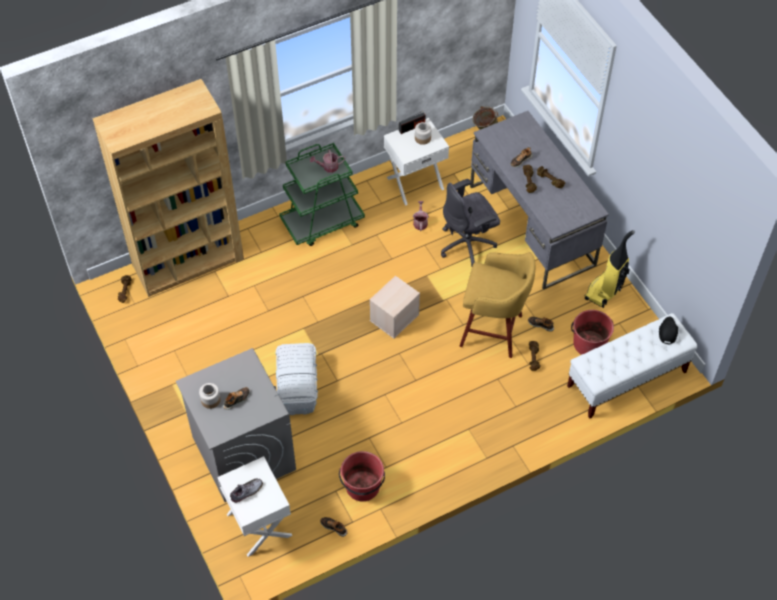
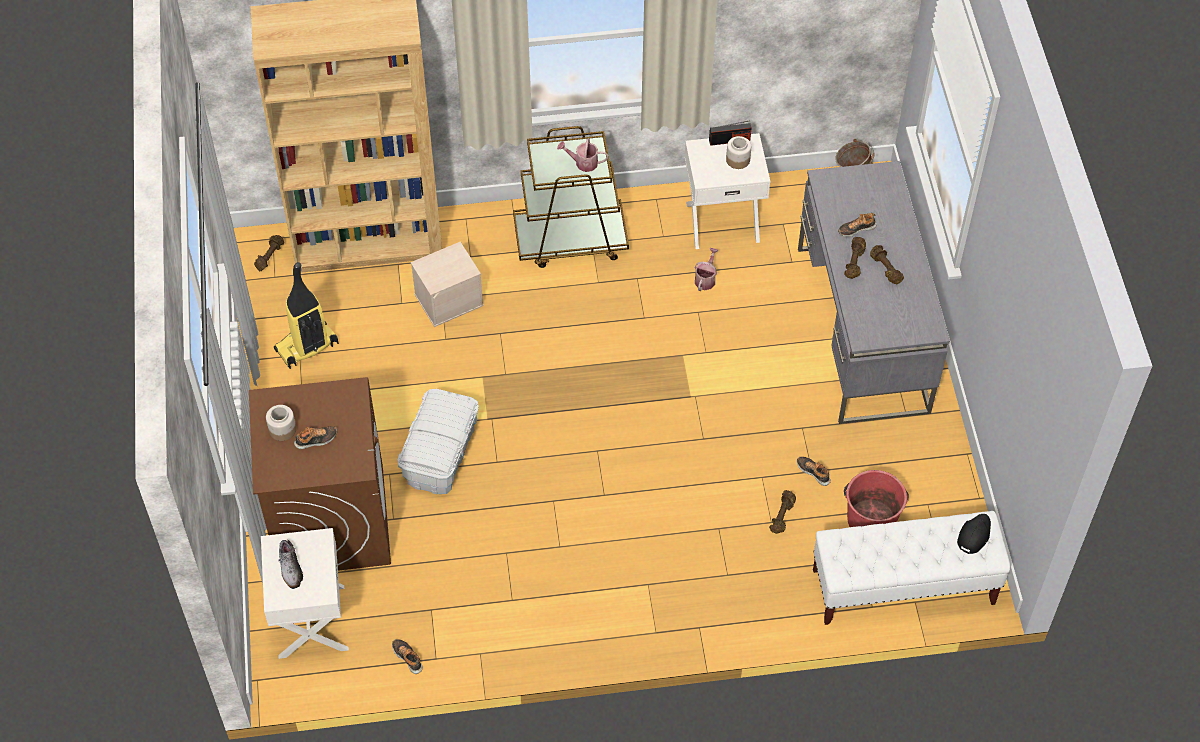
camera: 20 degrees right, 0 degrees up
grey washing machine [176,348,296,502] -> brown washing machine [249,377,391,571]
shoe [230,479,263,503] -> shoe turned 90 degrees clockwise [278,539,303,589]
green cart [279,143,365,246] -> brown cart [513,126,629,268]
red bucket [339,451,385,501] -> none
beige storage box [370,276,420,339] -> beige storage box moved to [411,242,483,327]
grey office chair [441,179,500,266] -> none
yellow stool [459,252,535,358] -> none
vacuum cleaner [585,230,635,308] -> vacuum cleaner moved to [274,262,339,369]

